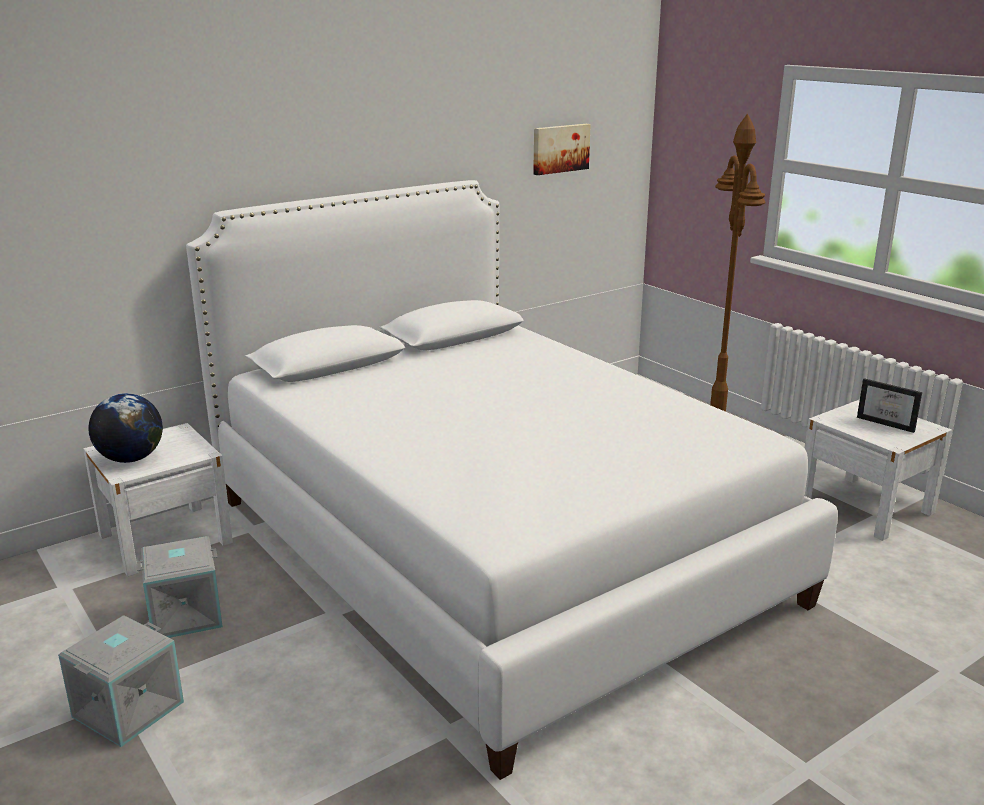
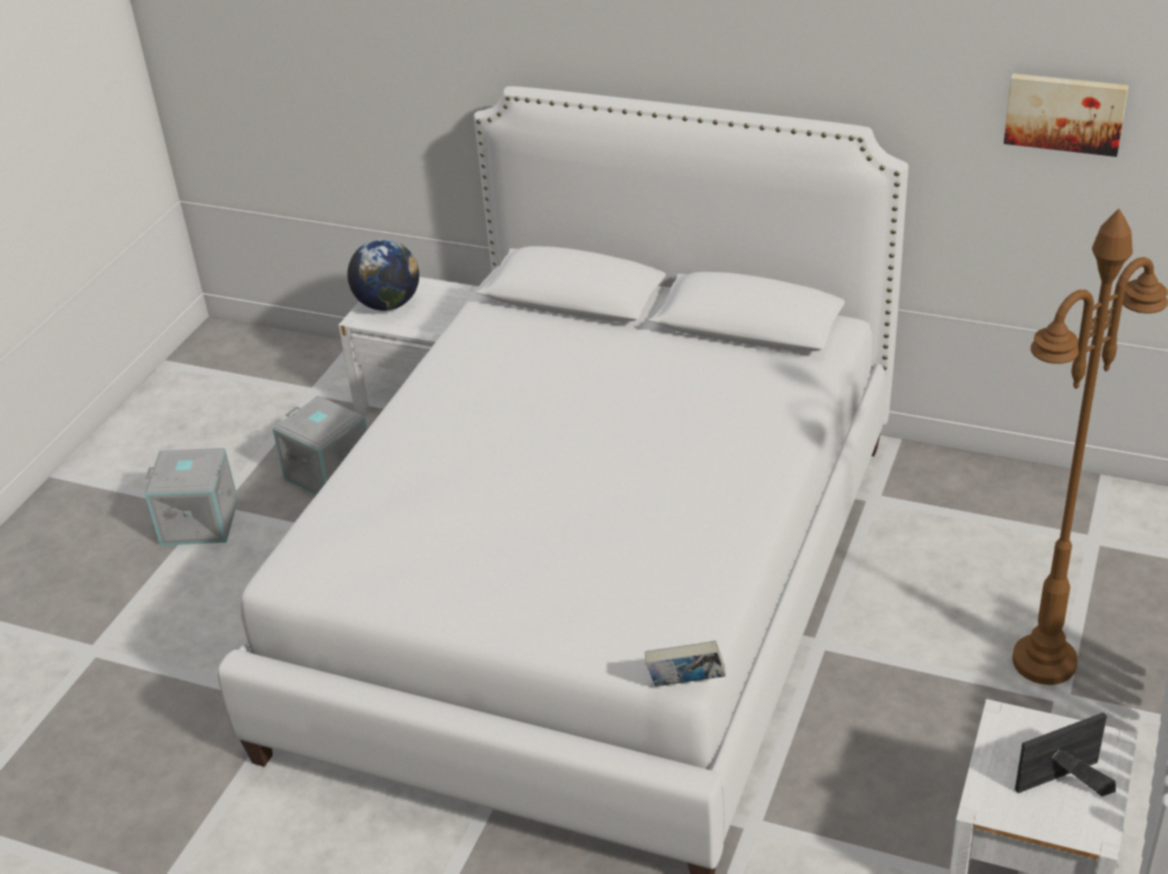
camera: 60 degrees right, 15 degrees up
picture frame [857,378,922,433] -> picture frame turned 60 degrees clockwise [1015,712,1116,796]
none -> book [645,641,726,687]

